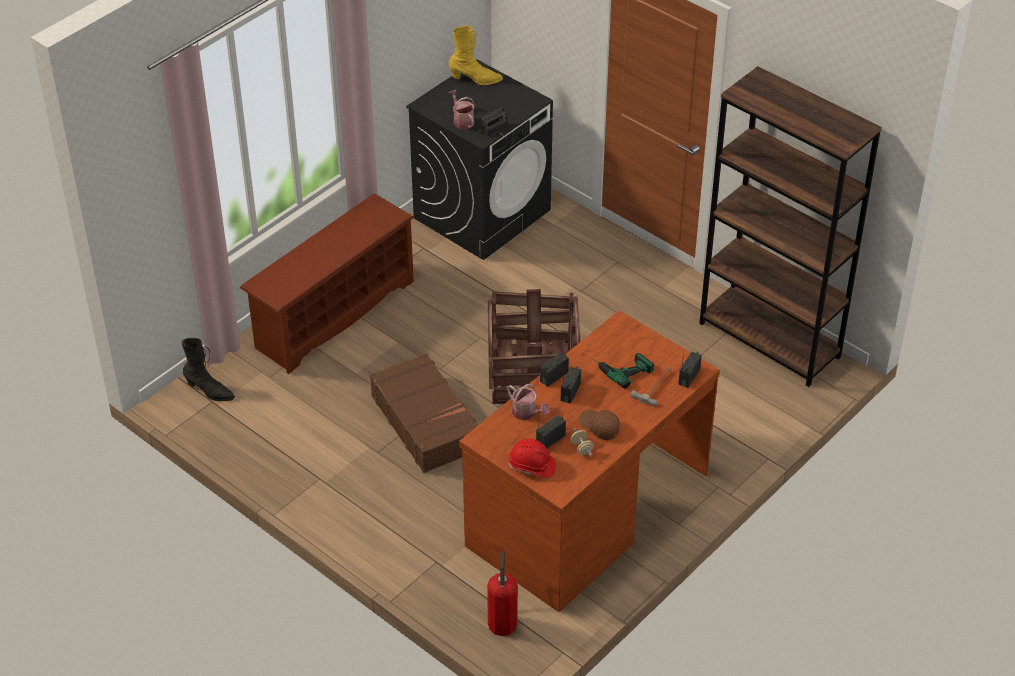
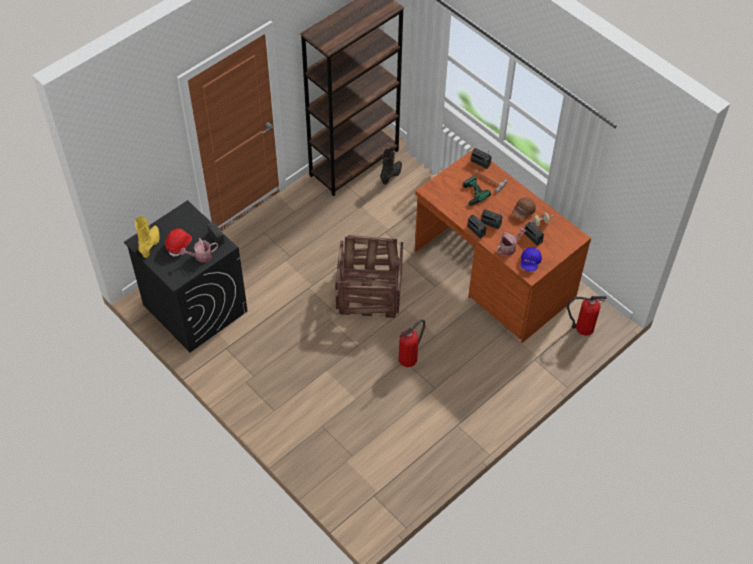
camera: 85 degrees left, 10 degrees up
black boot [182,338,235,401] -> black boot moved to [380,148,402,185]
brown shoe rack [240,193,414,374] -> none
brown suitcase [370,353,478,473] -> fire extinguisher [399,319,425,367]
red hard hat [508,439,556,478] -> red hard hat moved to [165,228,192,257]
none -> blue cap [520,247,542,271]

